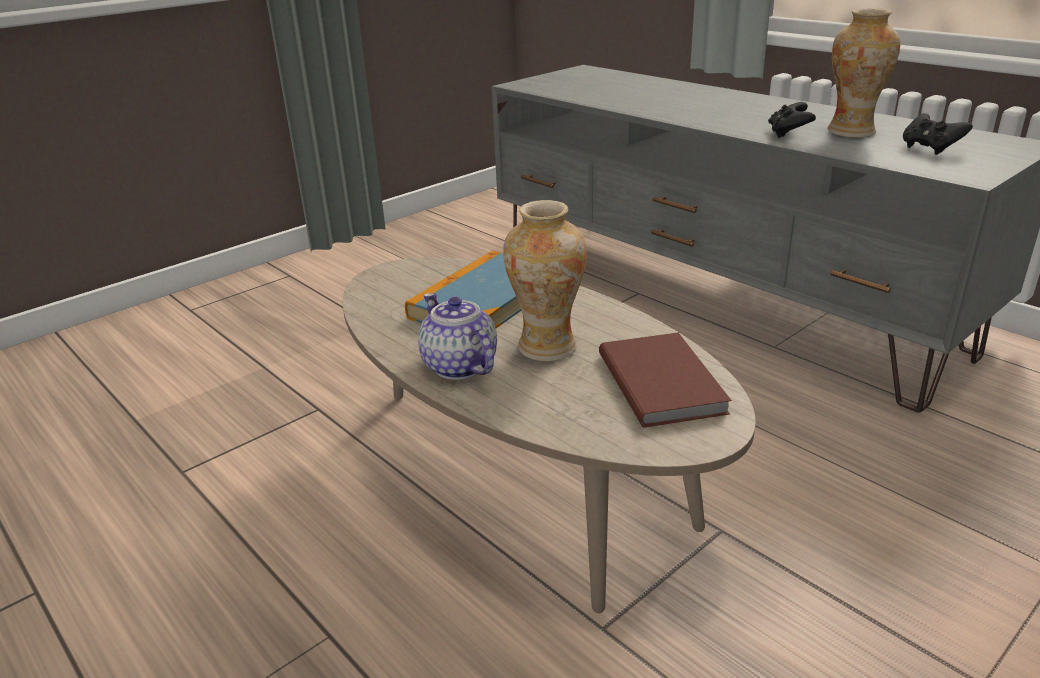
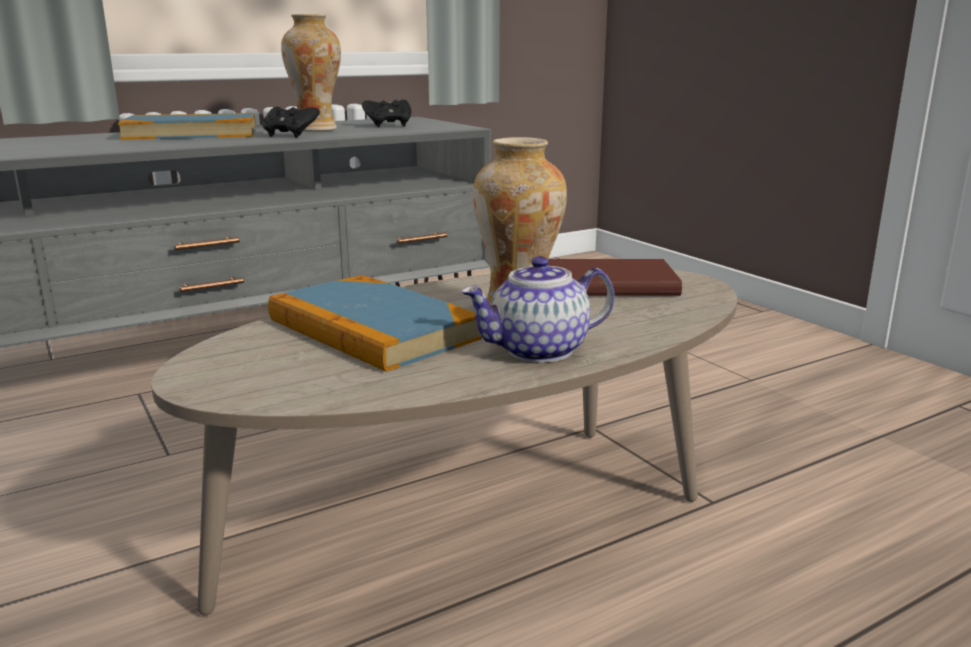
camera: 80 degrees left, 10 degrees down
none -> book [118,113,256,140]

